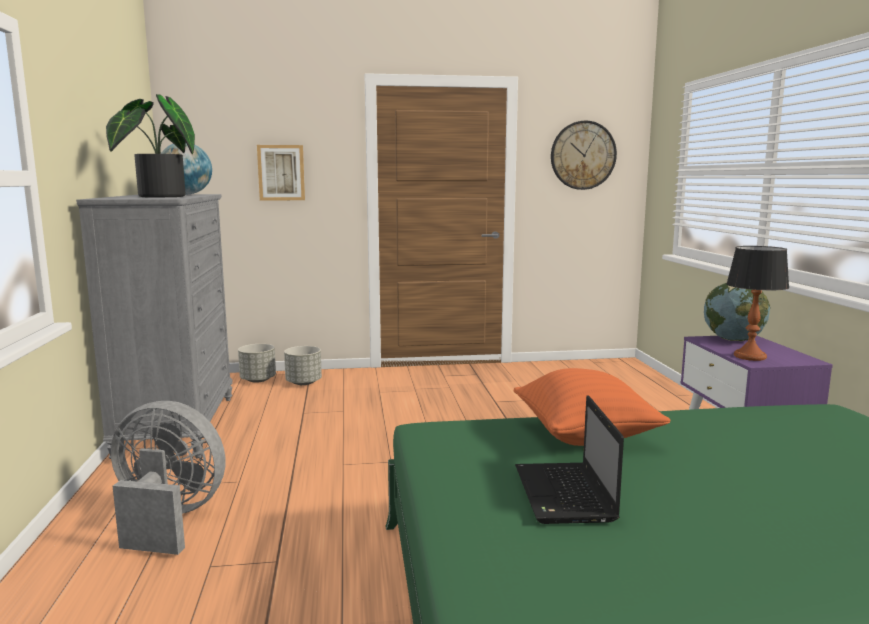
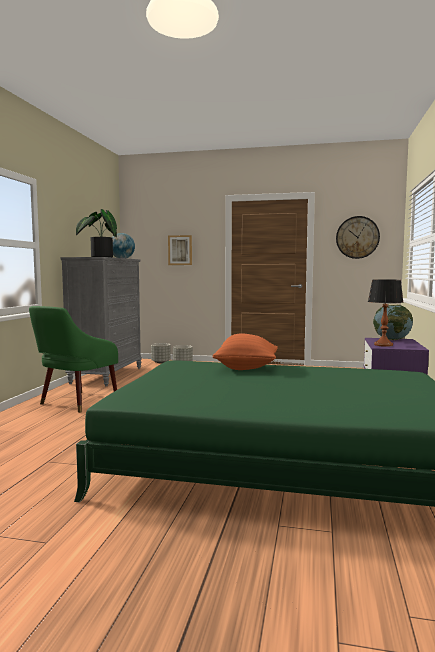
camera: 20 degrees right, 5 degrees down
grey fan [111,401,226,555] -> green armchair [29,306,118,413]
laptop [515,395,624,524] -> none

